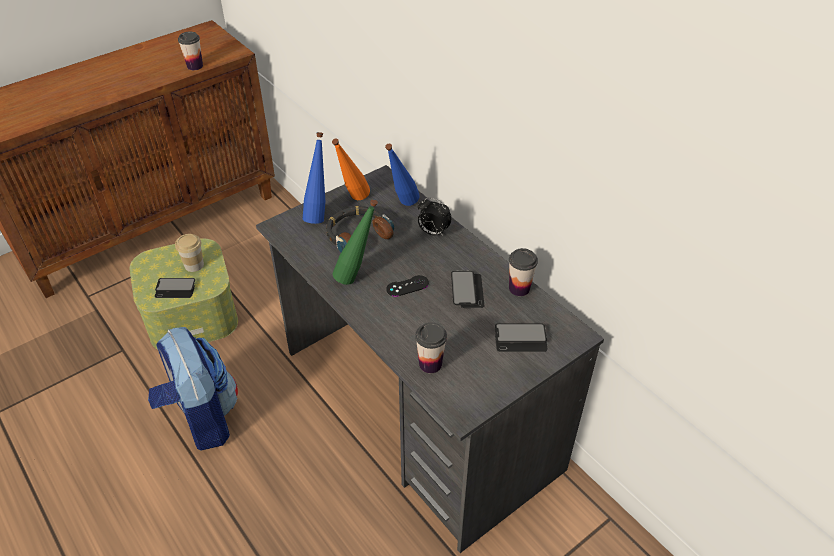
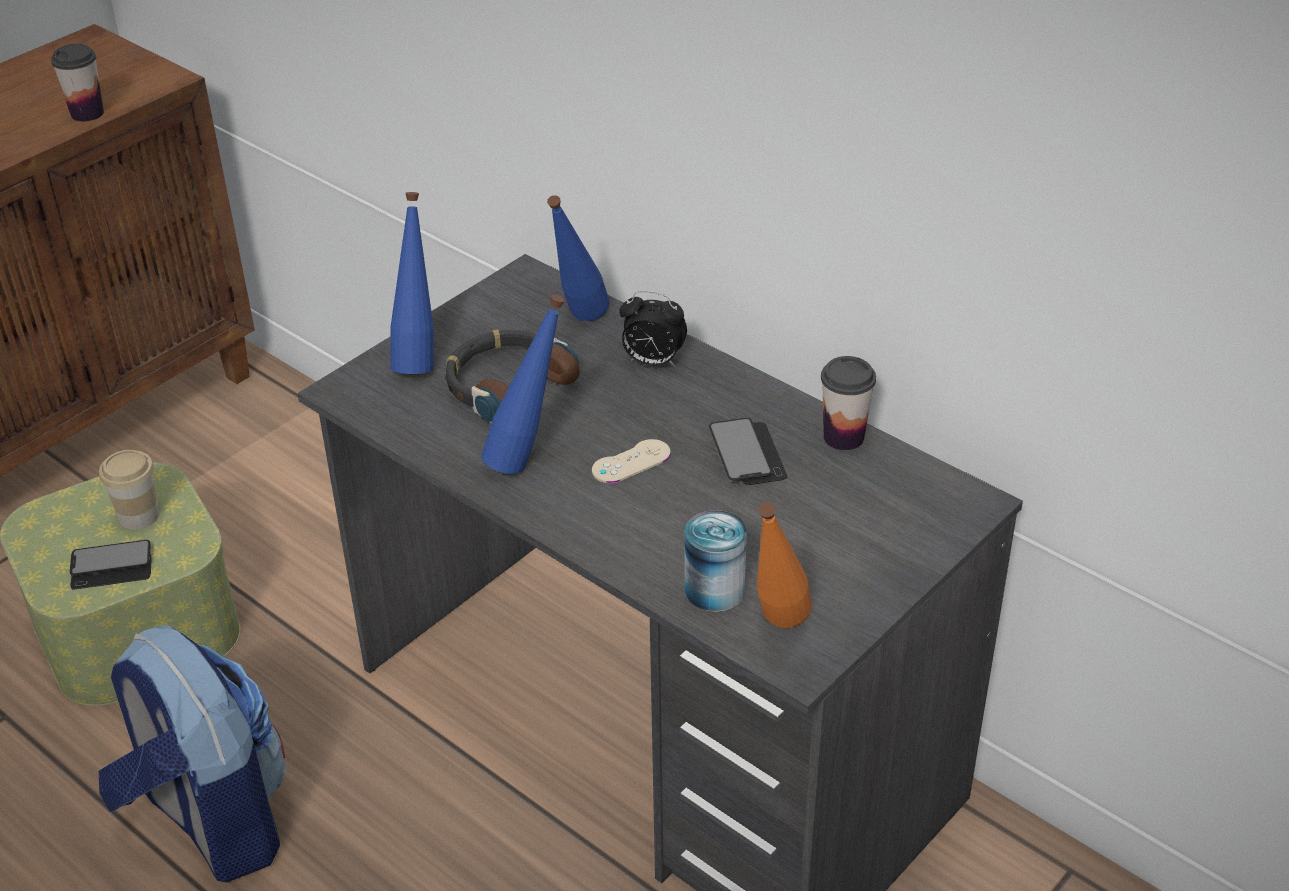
camera: 10 degrees left, 5 degrees down
orange bottle [332,139,370,200] -> orange bottle moved to [757,502,812,628]
green bottle [332,199,378,285] -> blue bottle [481,295,565,474]
black game controller [386,275,429,297] -> beige game controller [592,439,671,483]
cup [415,322,447,373] -> can [685,510,747,612]
phone [495,324,547,352] -> none

